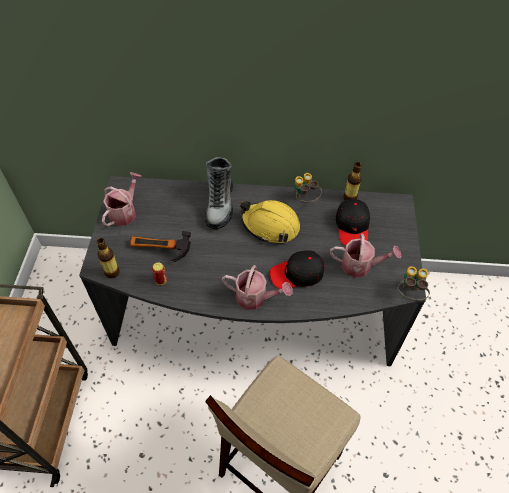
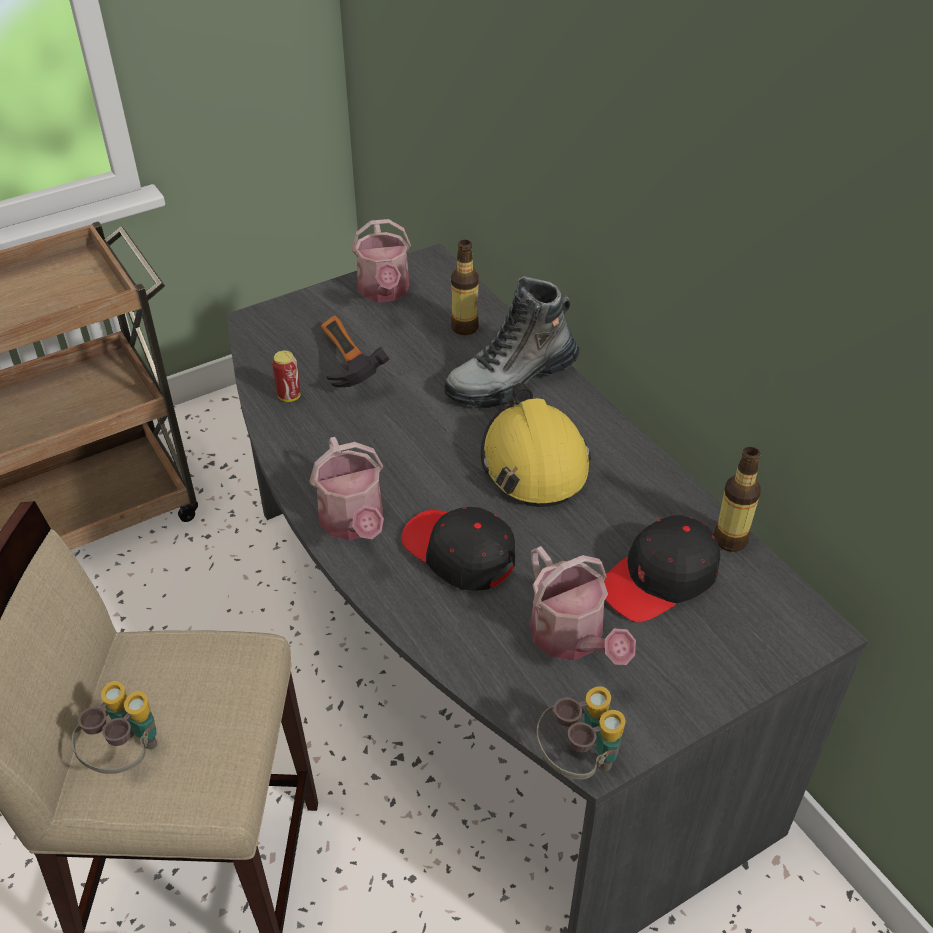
camera: 55 degrees right, 10 degrees down
bottle [97,238,120,278] -> bottle moved to [451,240,479,335]
watering can [102,172,141,226] -> watering can turned 90 degrees clockwise [352,219,411,302]
binoculars [294,173,322,203] -> binoculars moved to [72,681,157,774]

